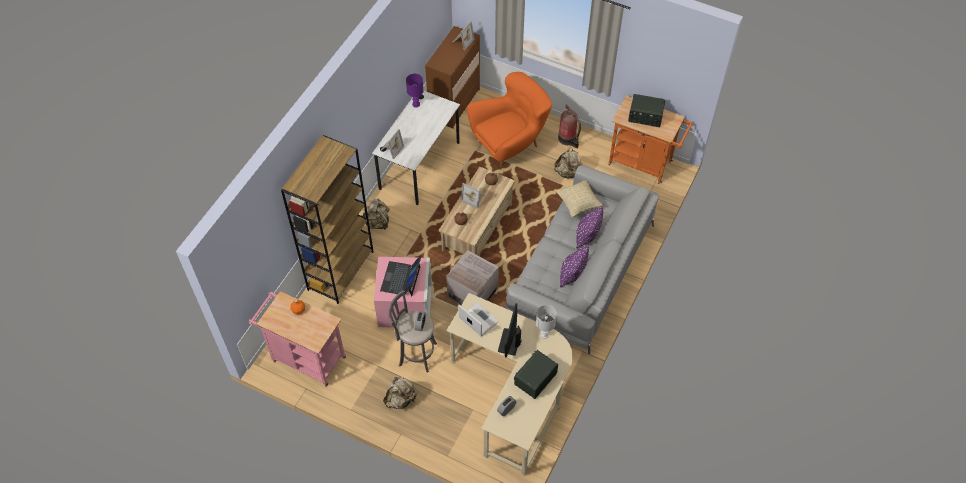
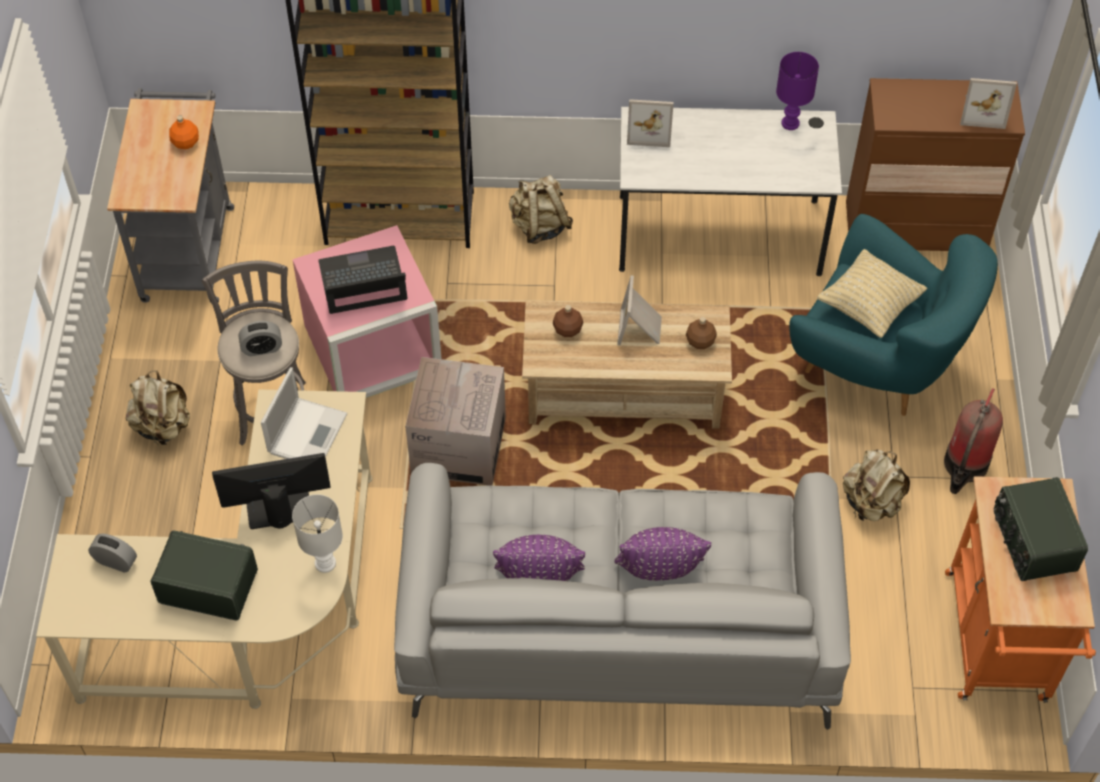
camera: 65 degrees right, 0 degrees up
pink cart [249,291,346,386] -> grey cart [107,88,234,303]
orange armchair [467,72,552,167] -> turquoise armchair [789,214,998,416]
beige pillow [556,180,602,217] -> beige pillow moved to [817,249,927,338]

